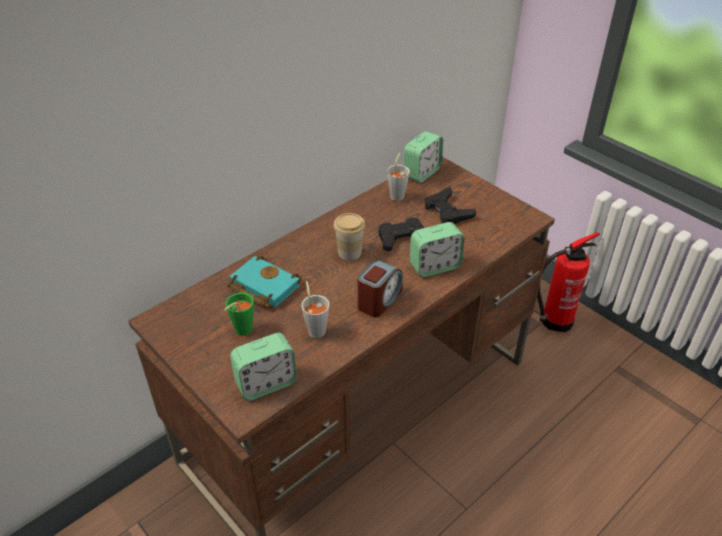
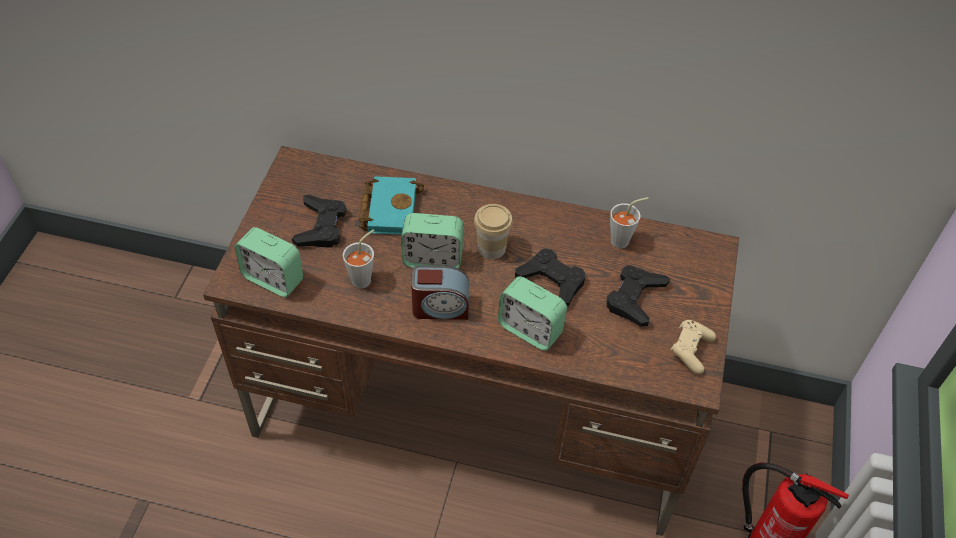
camera: 55 degrees right, 10 degrees up
green cup [224,293,254,336] -> black game controller [292,195,347,248]
alarm clock [404,131,443,183] -> alarm clock moved to [401,213,463,269]
none -> beige game controller [670,320,716,374]

